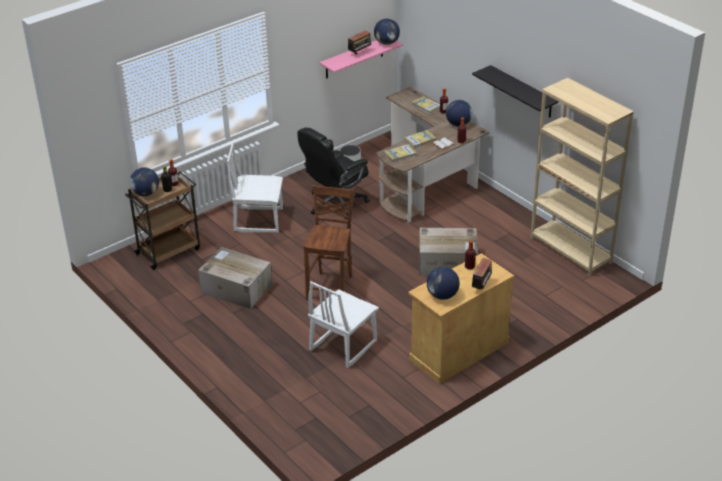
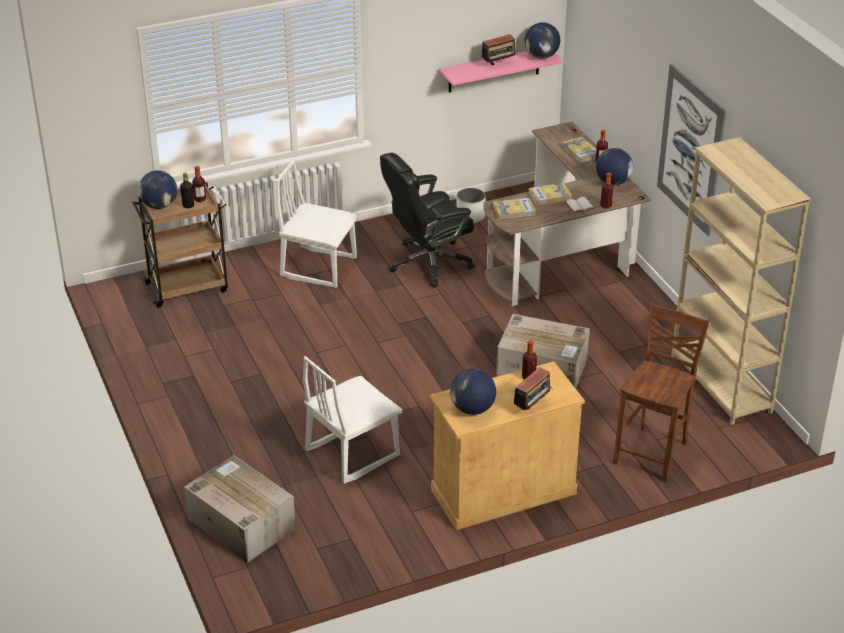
camera: 15 degrees right, 0 degrees up
cardboard box [198,247,272,309] -> cardboard box moved to [184,455,296,563]
brown chair [303,185,354,300] -> brown chair moved to [613,303,710,482]
black shelf [472,65,558,118] -> picture [657,64,726,236]

